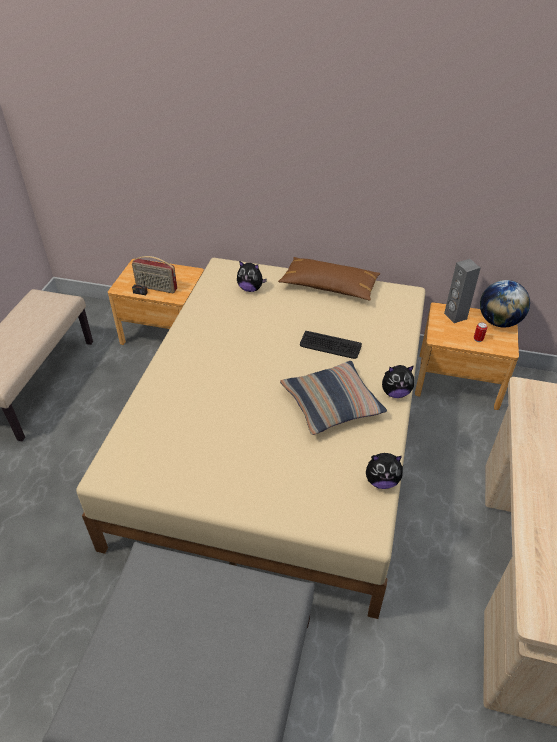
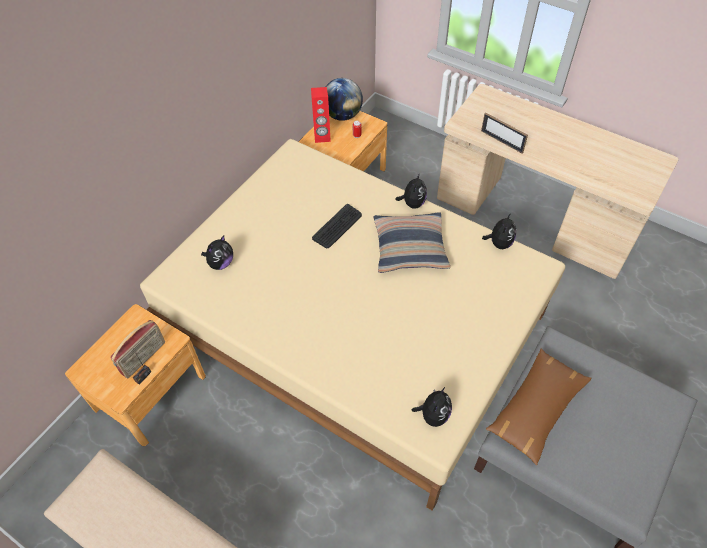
camera: 70 degrees left, 10 degrees up
brown pillow [278,257,381,301] -> brown pillow moved to [486,349,591,465]
grey speaker [444,259,480,323] -> red speaker [311,87,331,143]
none -> plush toy [411,387,452,427]
none -> picture frame [481,113,528,153]

